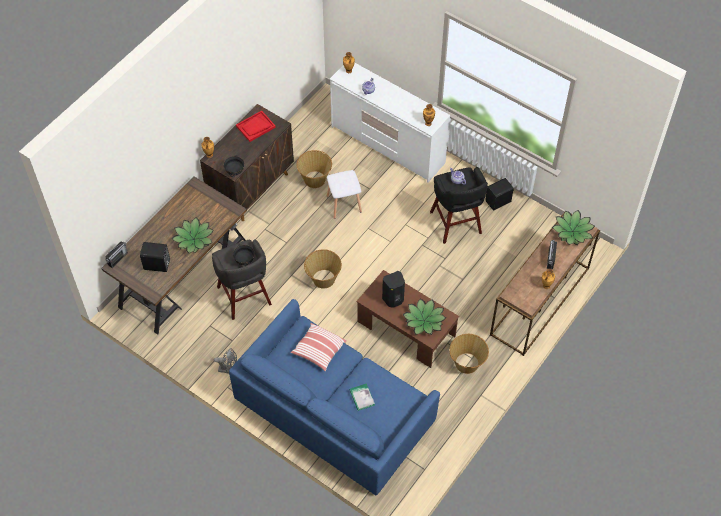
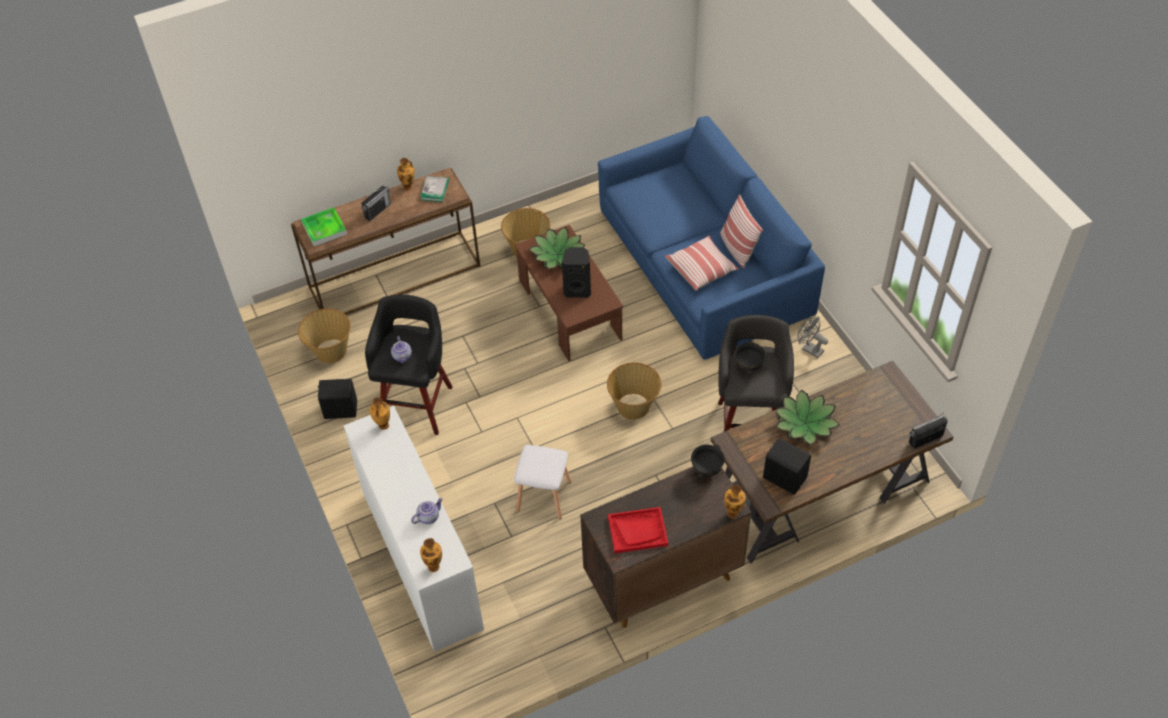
camera: 150 degrees left, 5 degrees down
black speaker [140,242,170,272] -> black speaker moved to [763,438,811,495]
basket [297,150,332,188] -> basket moved to [298,309,351,363]
book [349,383,375,411] -> book moved to [420,176,449,202]
potted plant [552,210,595,245] -> tray [301,207,347,246]
none -> pillow [720,194,763,269]

